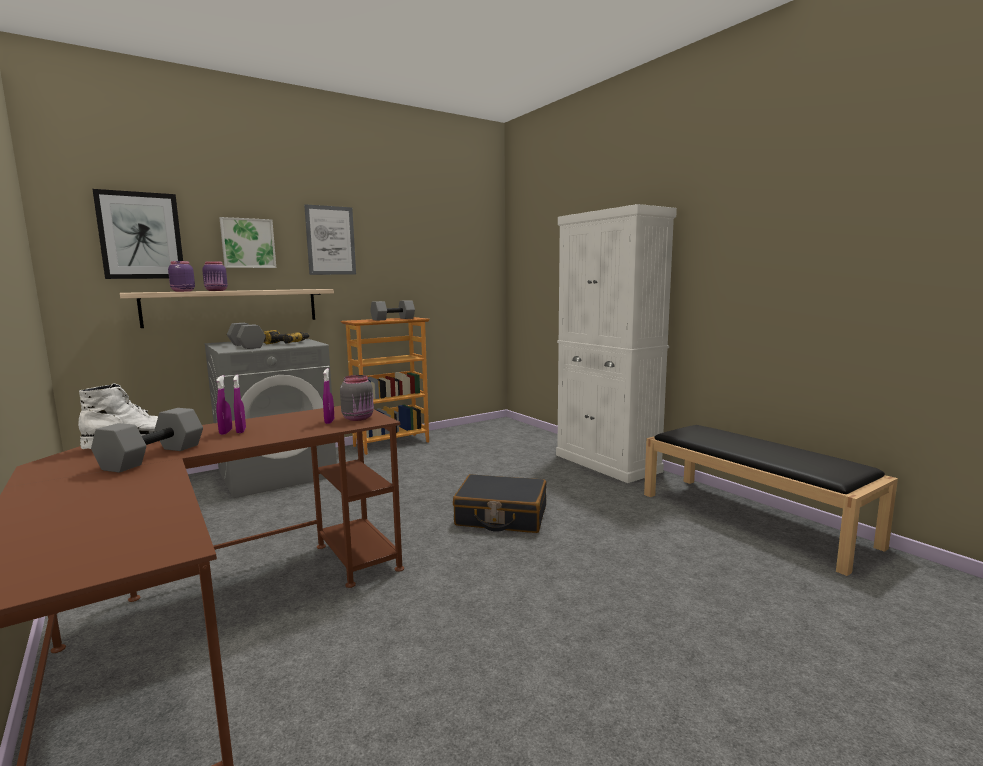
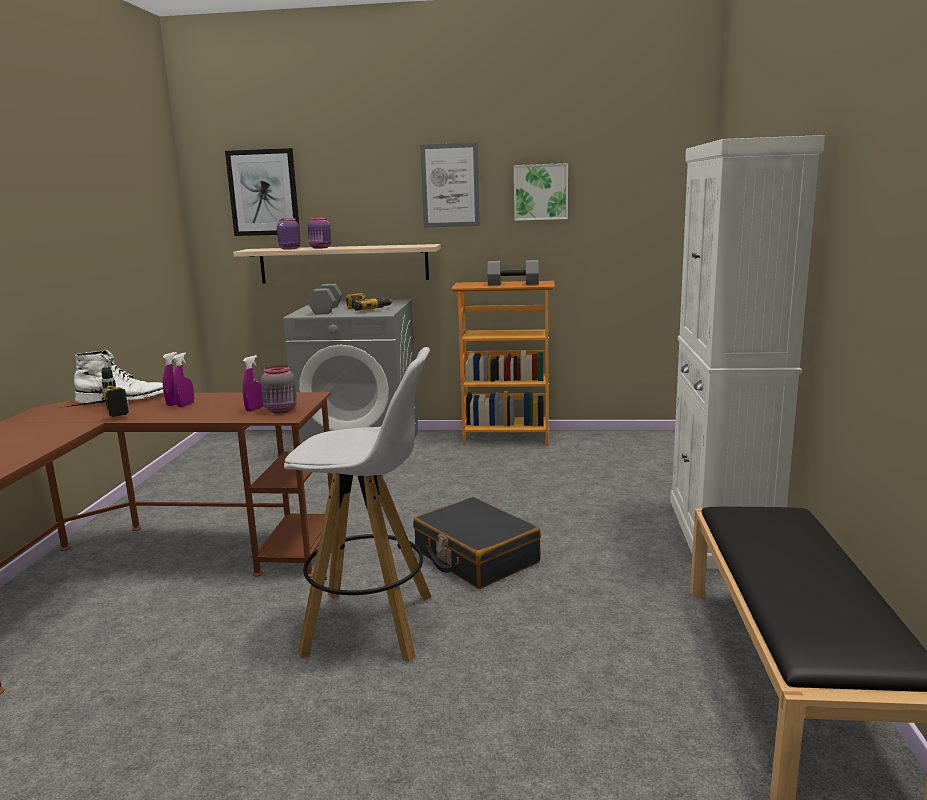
camera: 40 degrees right, 5 degrees up
grey dumbbell [91,408,203,473] -> power drill [66,363,129,417]
picture [220,217,276,268] -> picture moved to [514,163,568,221]
none -> white stool [284,347,431,662]

